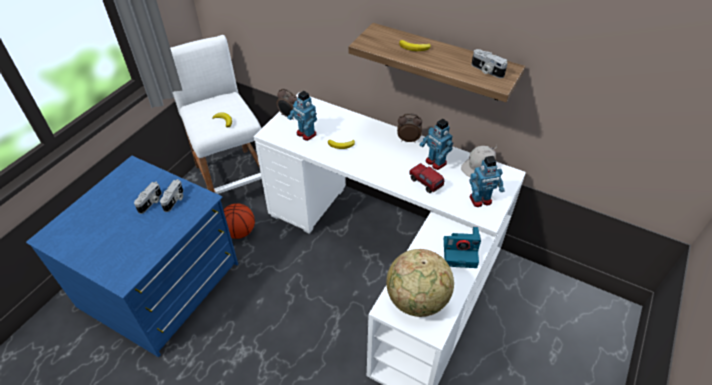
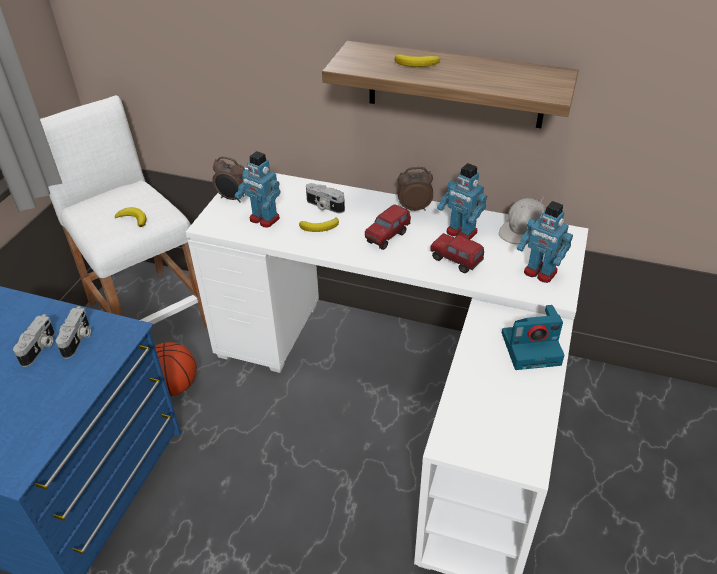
camera: 10 degrees left, 5 degrees down
globe [386,249,454,317] -> none
toy robot [469,156,505,207] -> toy robot turned 60 degrees clockwise [517,201,573,283]
camera [471,49,508,78] -> camera moved to [306,183,345,213]
none -> toy truck [365,204,411,250]

